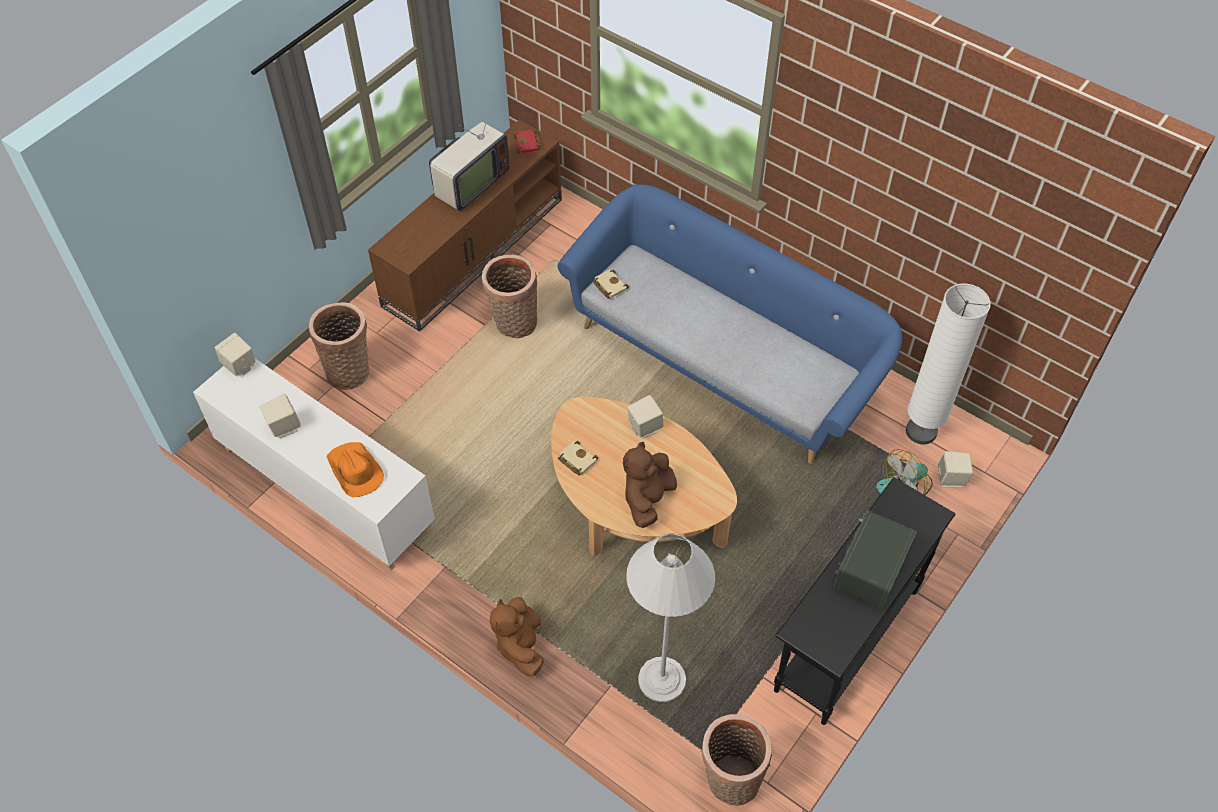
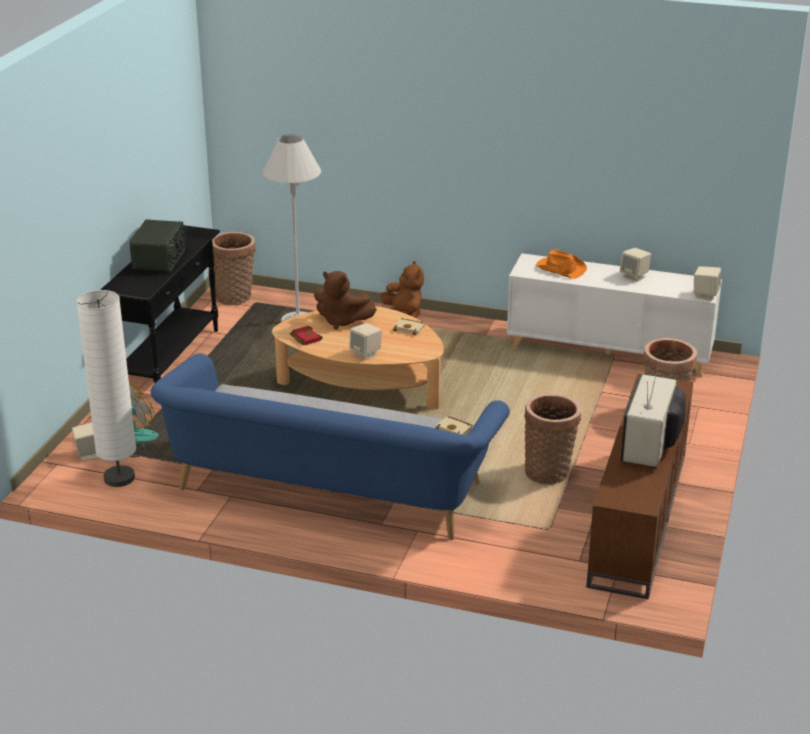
camera: 160 degrees right, 25 degrees down
red book [513,129,541,154] -> red book moved to [290,326,323,345]
brown plush toy [623,442,677,528] -> brown plush toy turned 105 degrees clockwise [314,271,377,330]

